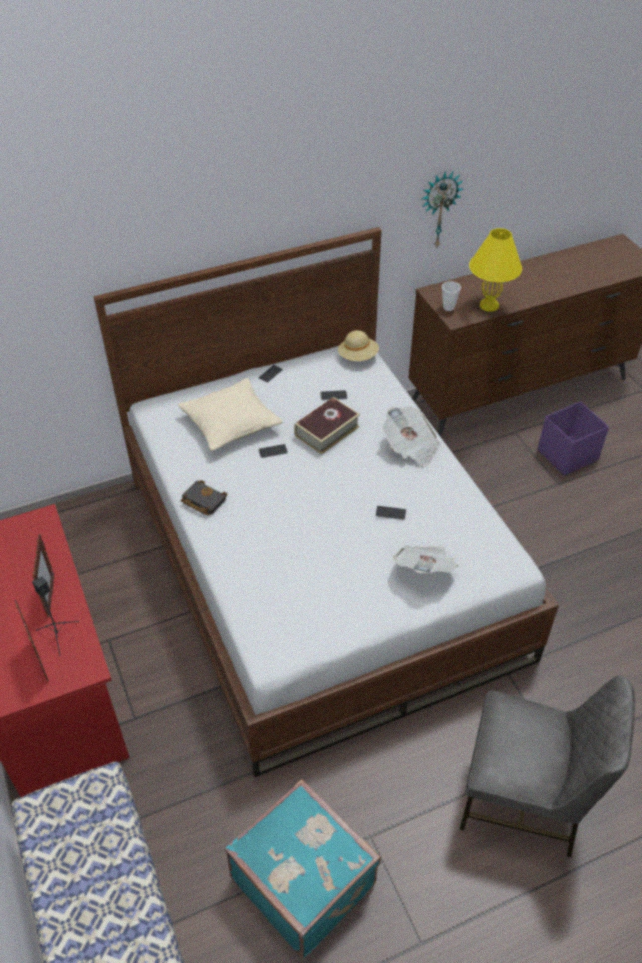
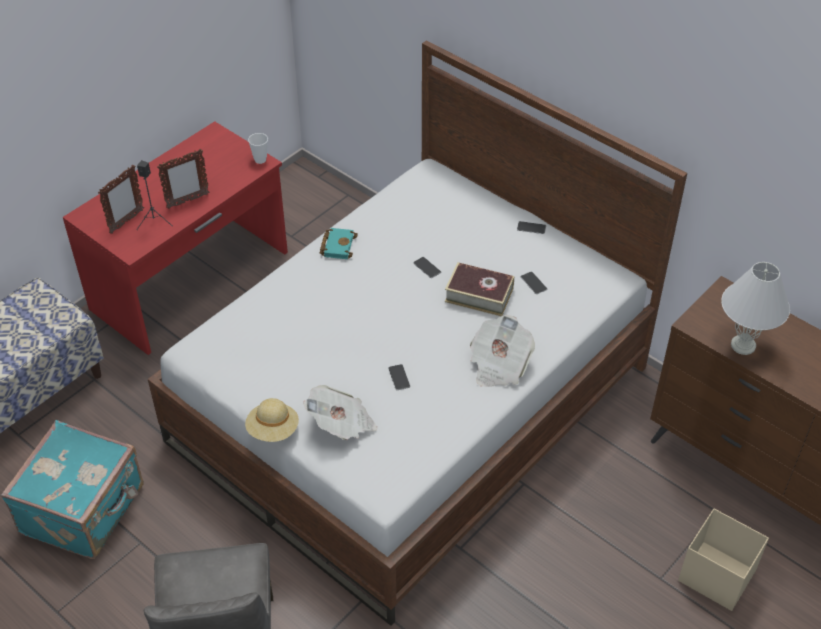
camera: 65 degrees right, 0 degrees up
beige pillow [178,378,282,451] -> none
black book [181,480,228,515] -> turquoise book [320,228,358,259]
beige hat [338,330,379,361] -> beige hat moved to [245,398,299,442]
wall clock [421,171,464,247] -> none
cup [442,281,461,311] -> cup moved to [248,133,268,164]
yellow table lamp [469,228,522,312] -> white table lamp [721,262,790,355]
purple storage box [538,401,609,476] -> beige storage box [678,508,769,611]

